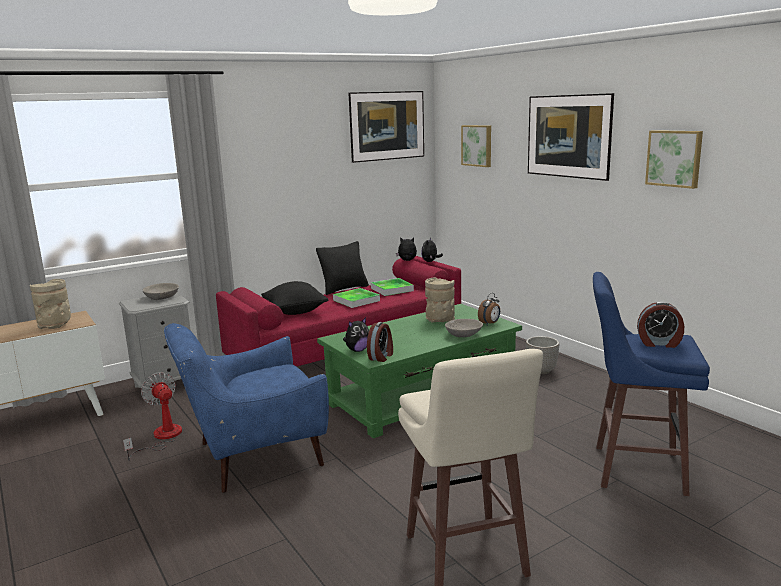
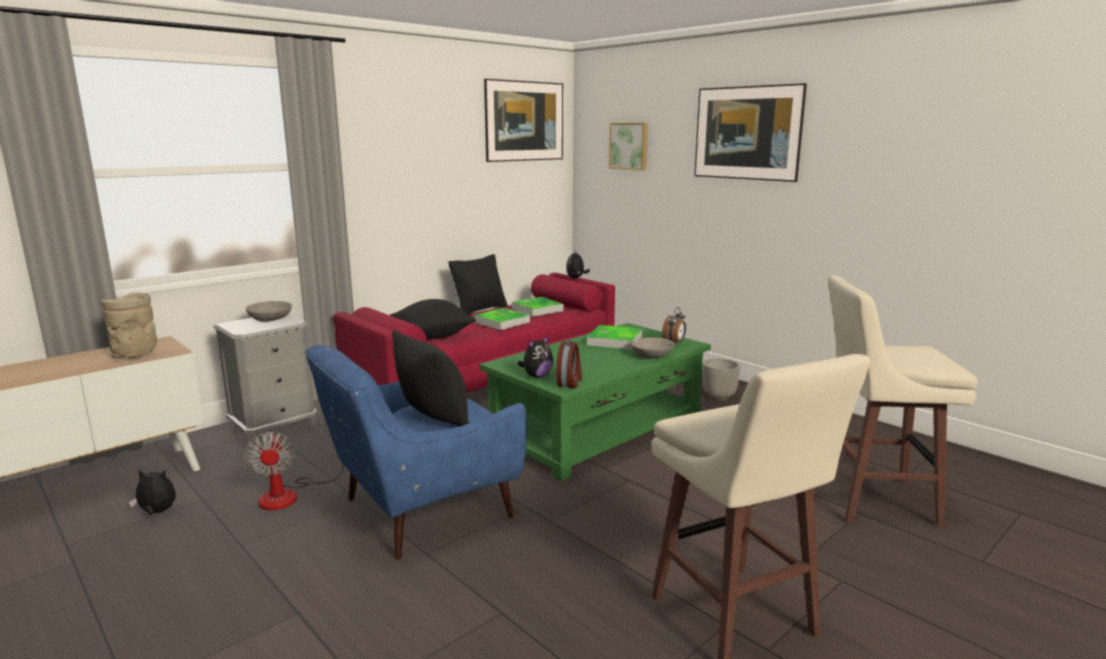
camera: 10 degrees left, 0 degrees up
fan [123,373,182,461] -> fan turned 150 degrees counterclockwise [244,432,344,510]
plush toy [396,237,417,261] -> plush toy moved to [129,470,176,515]
beige vase [425,277,455,323] -> tray [587,325,642,350]
blue stool [593,272,710,496] -> beige stool [828,275,977,527]
alarm clock [637,302,684,348] -> none
picture [645,130,703,189] -> none
none -> black pillow [392,330,469,426]

